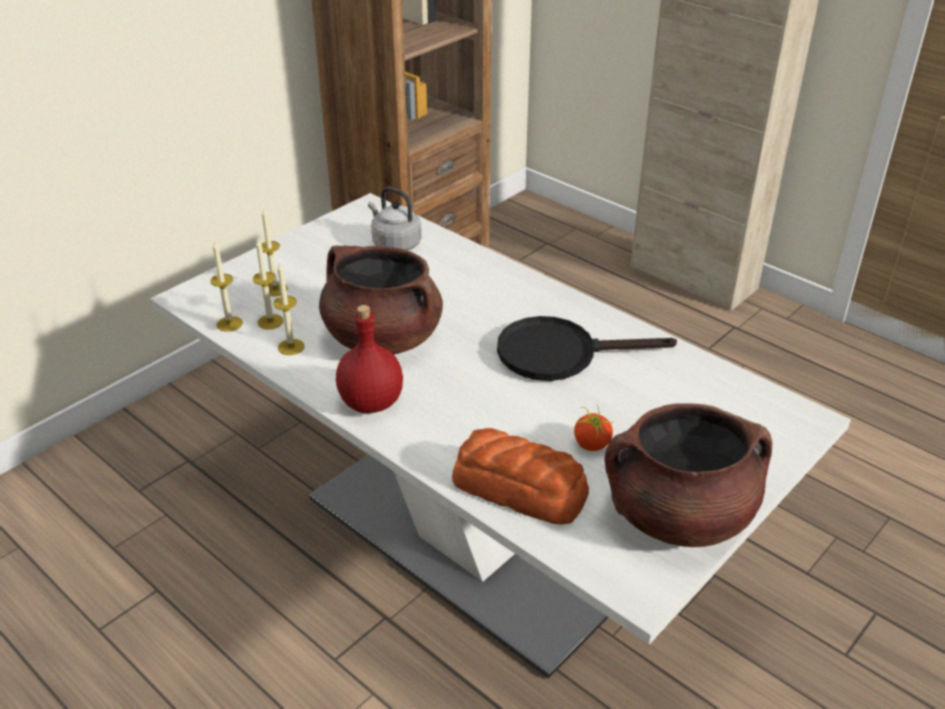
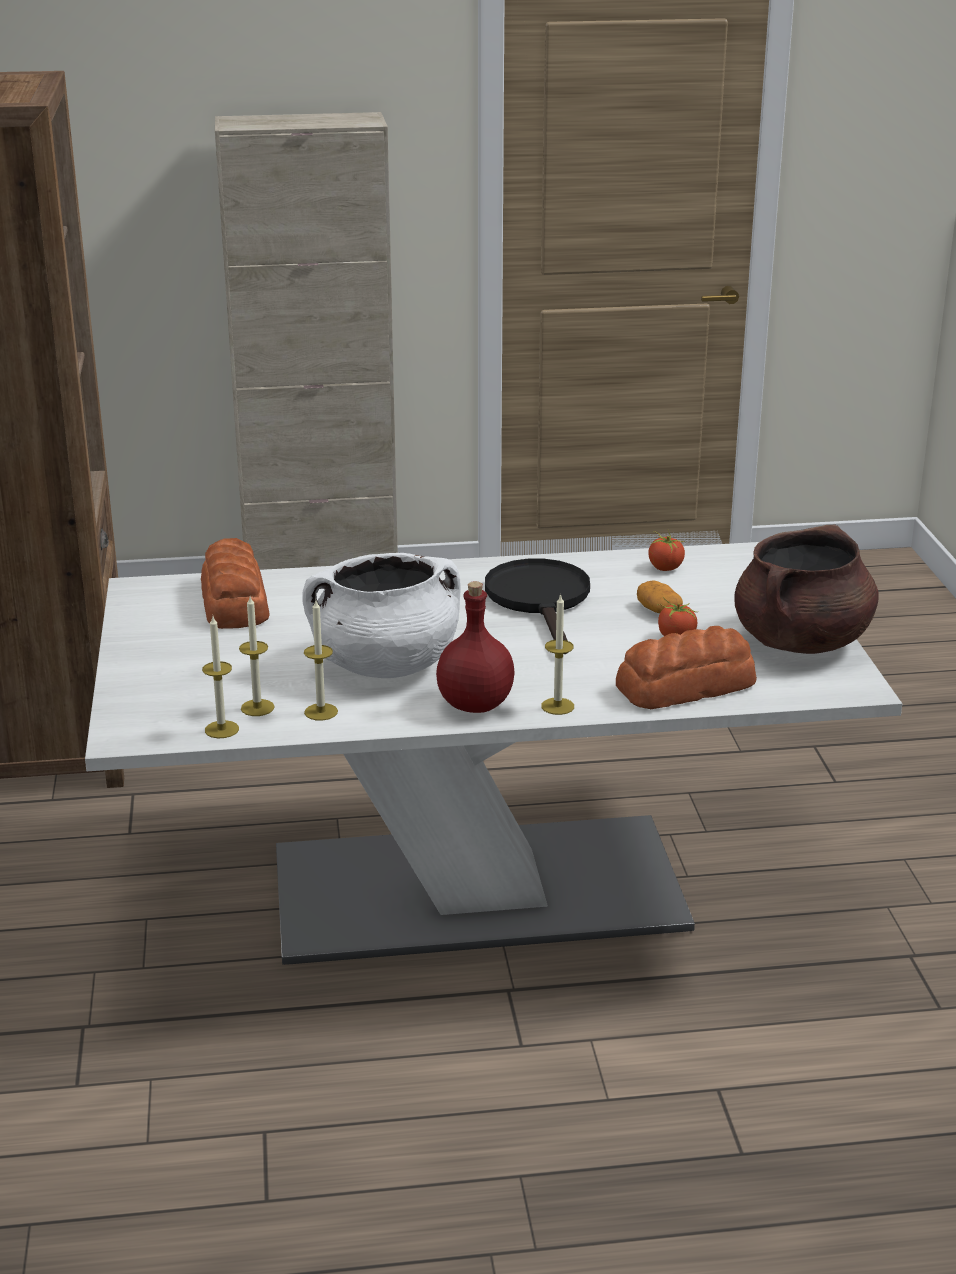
camera: 50 degrees left, 10 degrees down
candle [261,209,288,296] -> candle moved to [541,593,574,715]
brown cooking pot [319,245,443,354] -> white cooking pot [302,553,461,678]
grey kettle [368,187,422,251] -> bread [201,538,270,629]
black frying pan [497,316,677,381] -> black frying pan turned 135 degrees clockwise [485,559,590,654]
none -> potato [637,580,683,614]
none -> tomato [648,531,685,571]

